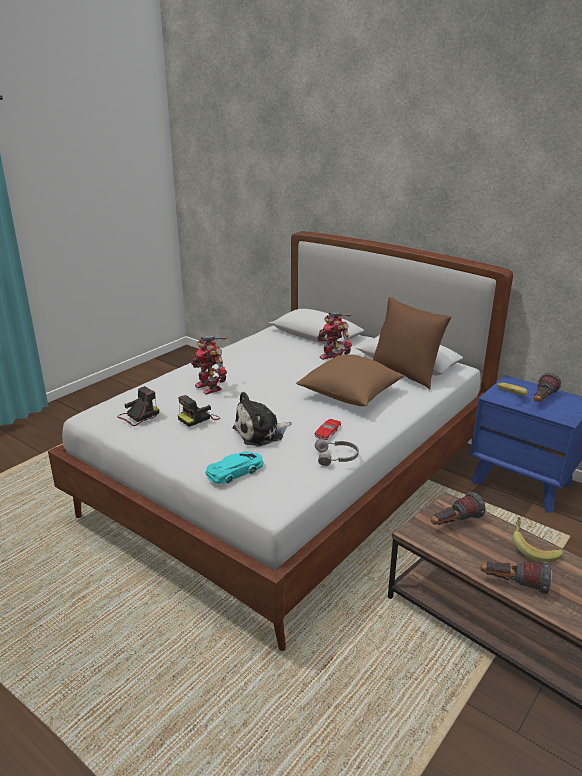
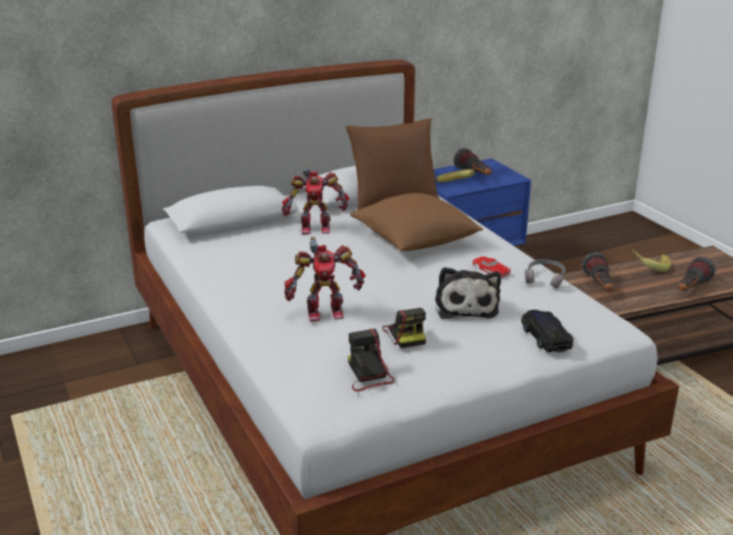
camera: 65 degrees left, 0 degrees up
turquoise toy car [205,451,264,484] -> black toy car [521,310,573,352]

